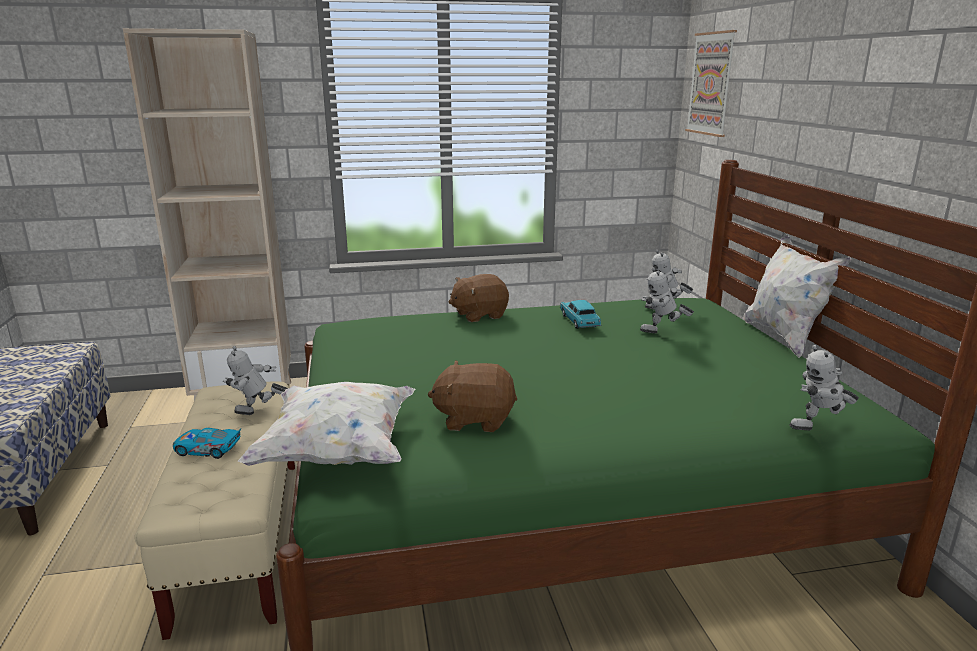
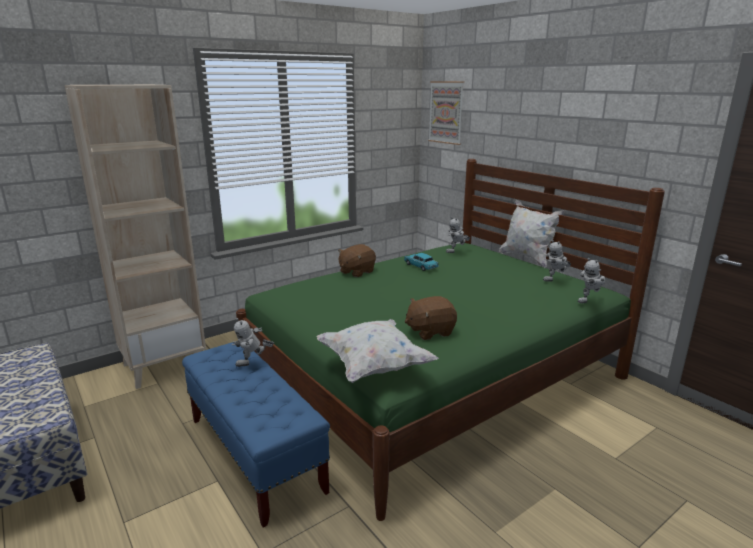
camera: 25 degrees left, 0 degrees up
beige bench [134,382,295,640] -> blue bench [182,341,330,528]
toy car [173,428,241,459] -> none
toy robot [640,267,694,333] -> toy robot moved to [543,240,571,282]

